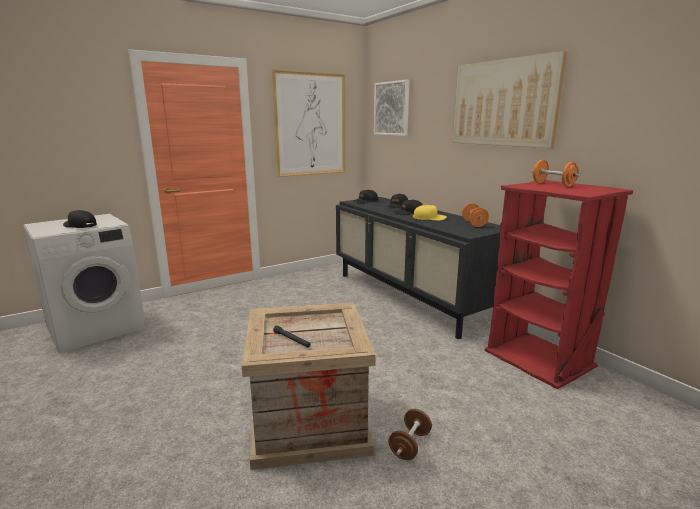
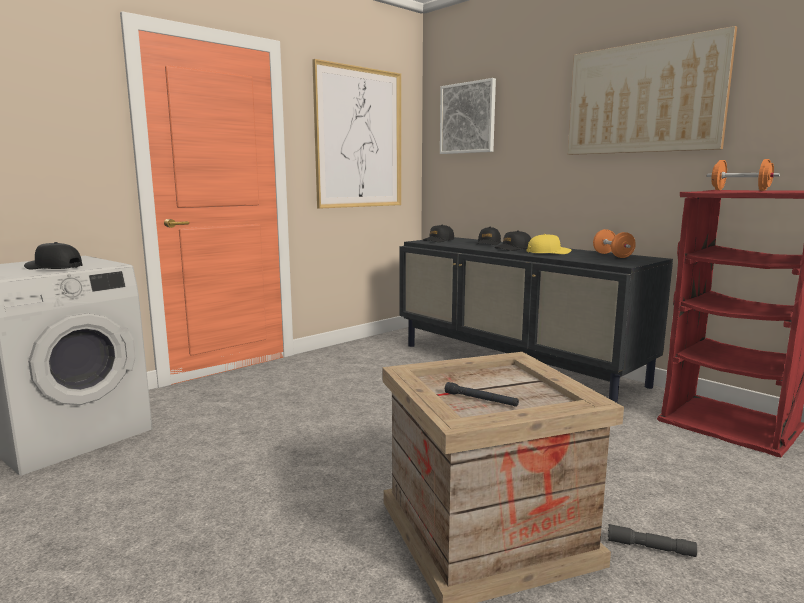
camera: 10 degrees left, 5 degrees down
brown dumbbell [388,409,432,460] -> grey flashlight [608,524,697,557]

